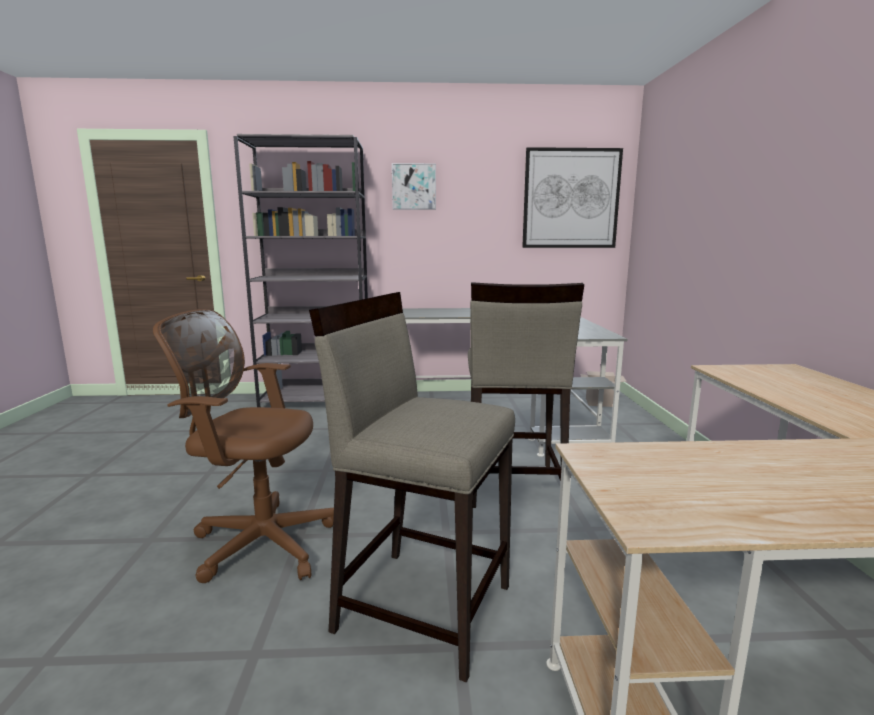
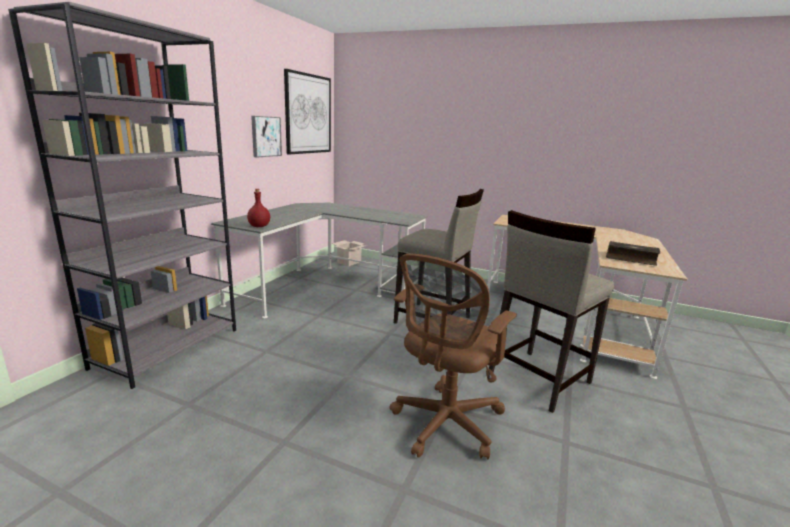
camera: 65 degrees left, 5 degrees up
picture [392,163,436,210] -> picture moved to [251,116,282,157]
none -> red bottle [247,189,270,227]
none -> book [606,241,660,266]

